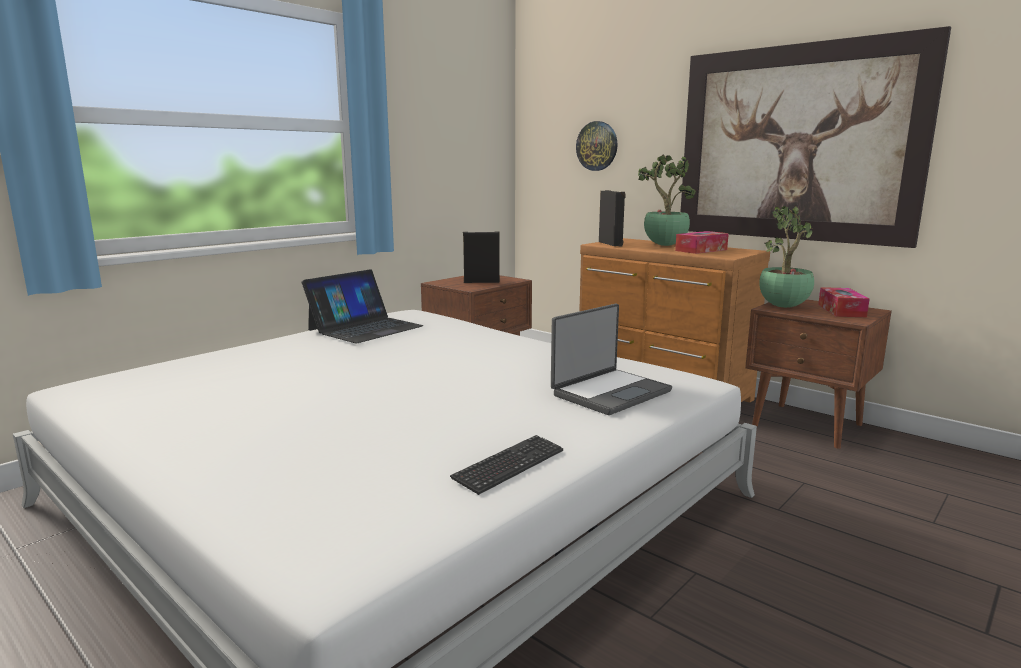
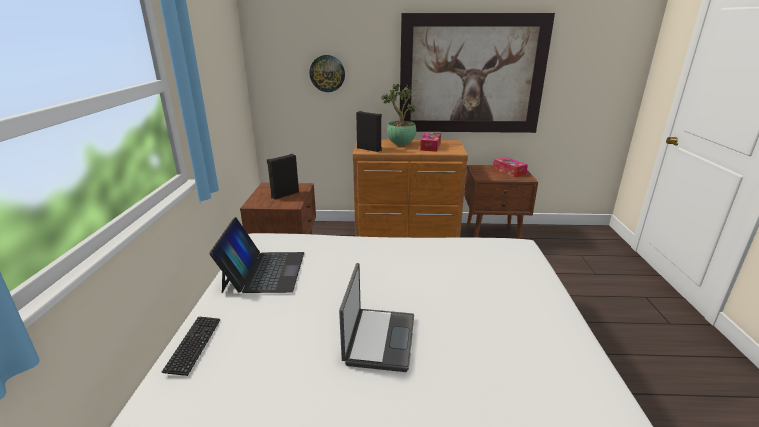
camera: 40 degrees left, 10 degrees up
keyboard [450,435,563,495] -> keyboard moved to [162,317,220,376]
laptop [551,304,672,415] -> laptop moved to [339,263,414,372]
potted plant [759,206,814,308] -> none

